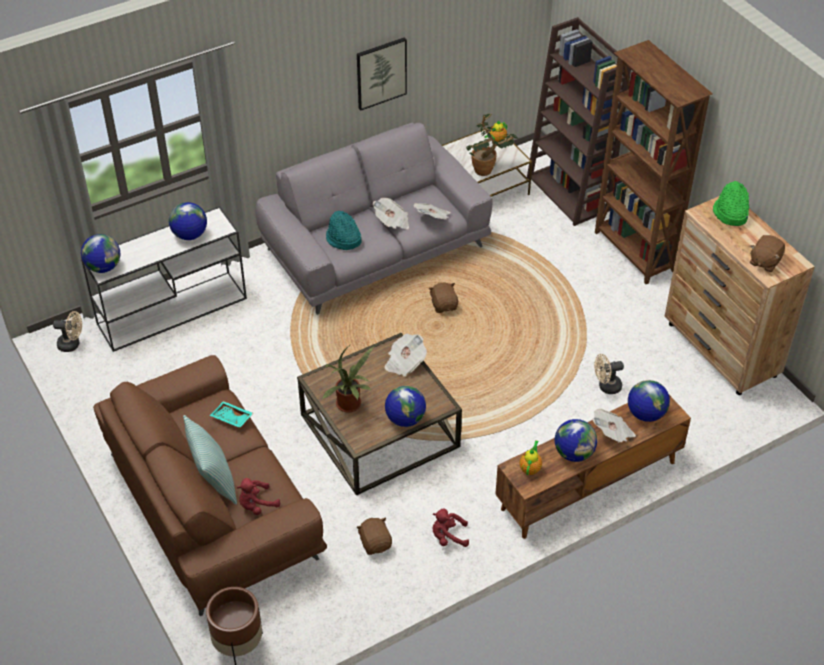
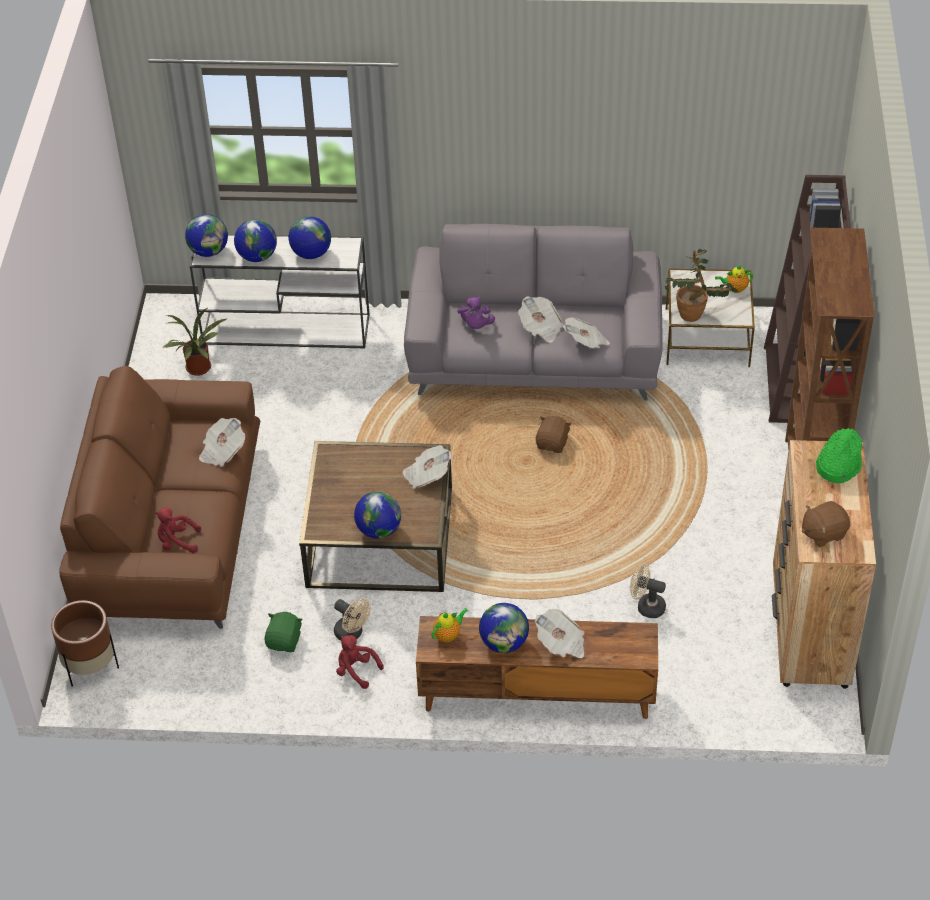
camera: 35 degrees right, 0 degrees up
beige fan [53,311,82,352] -> beige fan moved to [334,598,370,640]
pillow [183,415,237,504] -> none
turquoise tray [210,401,253,428] -> newspaper [199,418,245,467]
potted plant [322,344,374,413] -> potted plant moved to [162,308,226,376]
turquoise hat [326,211,361,250] -> purple plush toy [457,297,495,329]
brown plush toy [356,517,392,555] -> green plush toy [264,612,303,652]
picture [357,37,407,111] -> none
globe [628,380,670,422] -> globe moved to [234,219,277,262]

